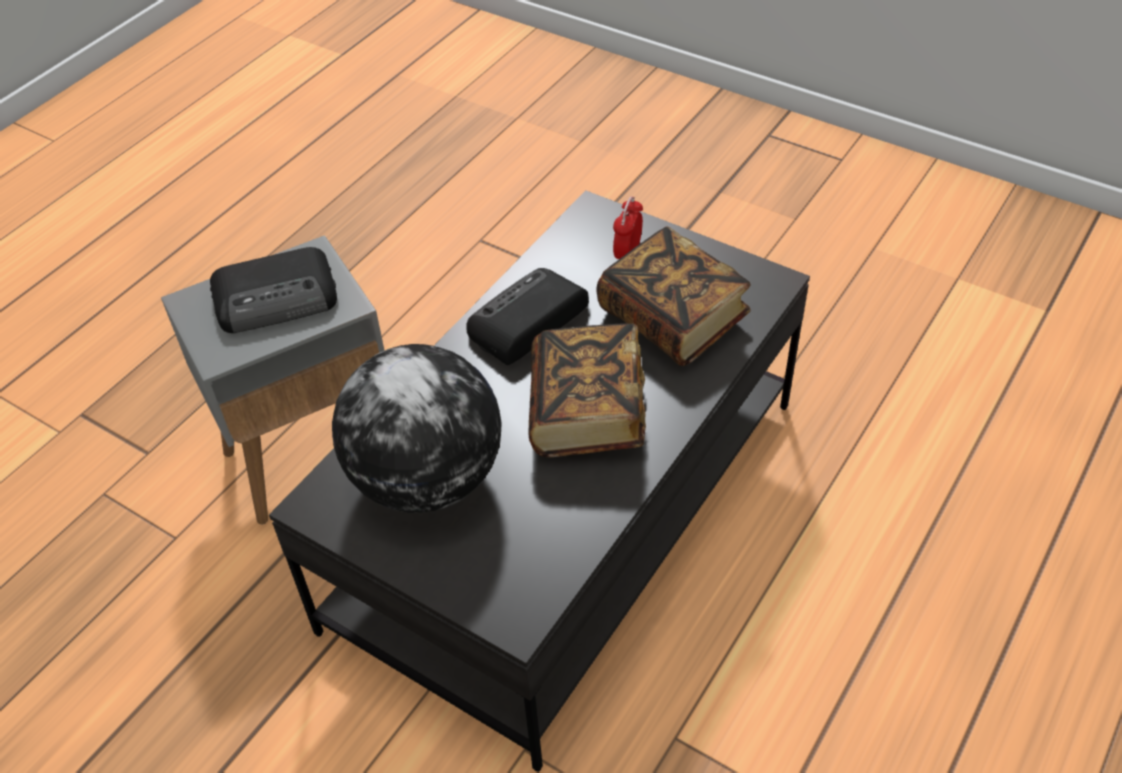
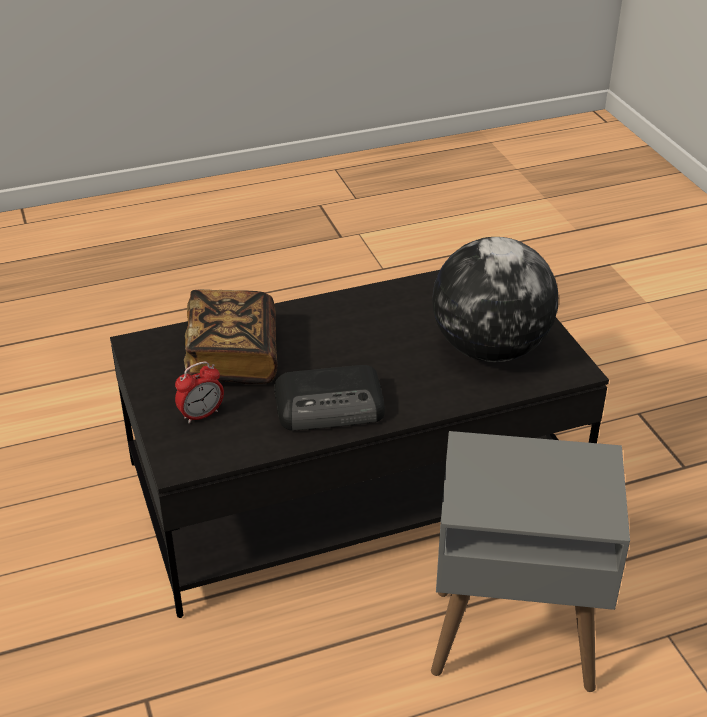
camera: 145 degrees left, 10 degrees down
radio [210,247,337,333] -> none
book [528,323,646,457] -> none

